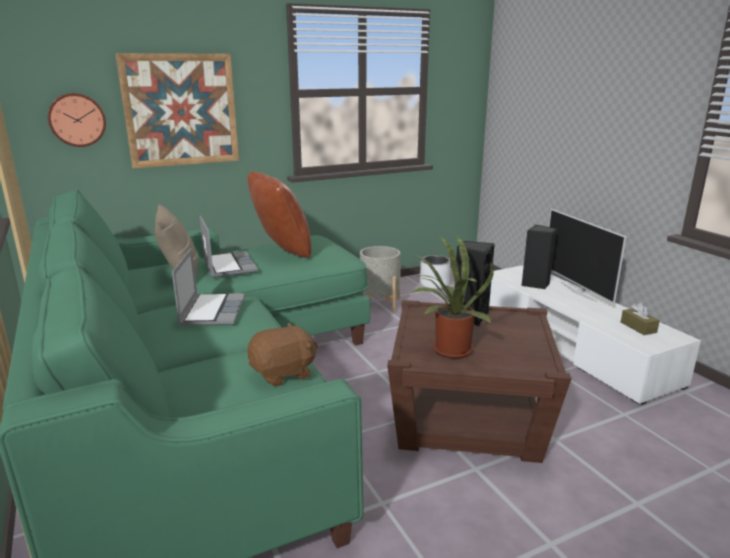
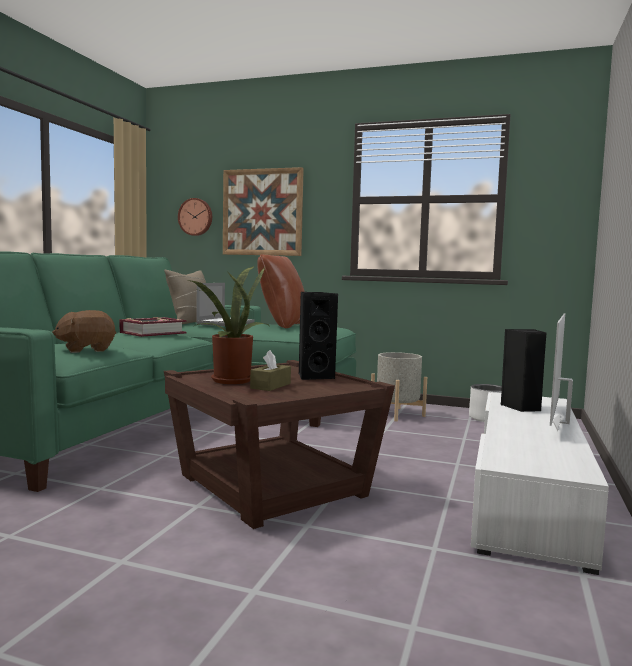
camera: 45 degrees right, 15 degrees down
laptop [172,248,245,326] -> book [120,317,187,337]
brown plush toy [247,322,318,387] -> brown plush toy turned 135 degrees clockwise [52,310,116,353]
brown tissue box [621,303,660,335] -> brown tissue box moved to [250,350,291,391]

